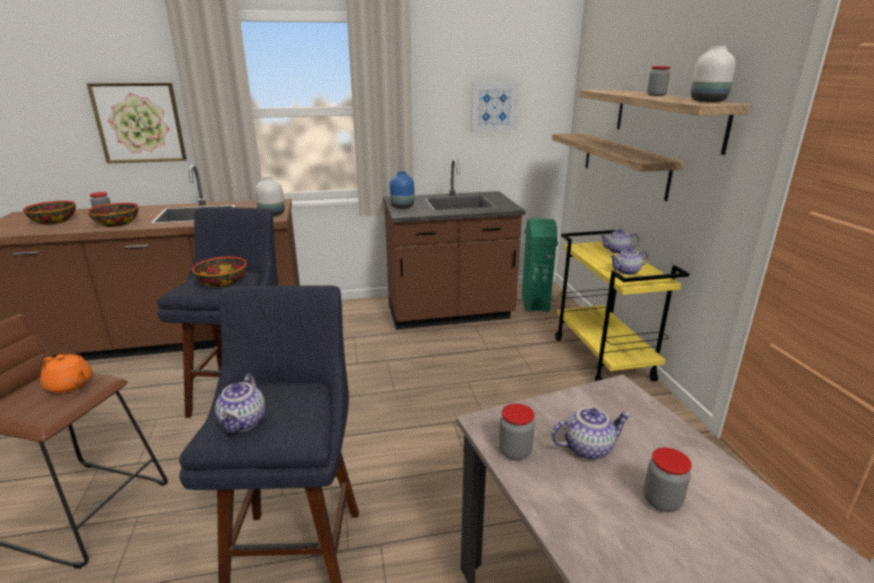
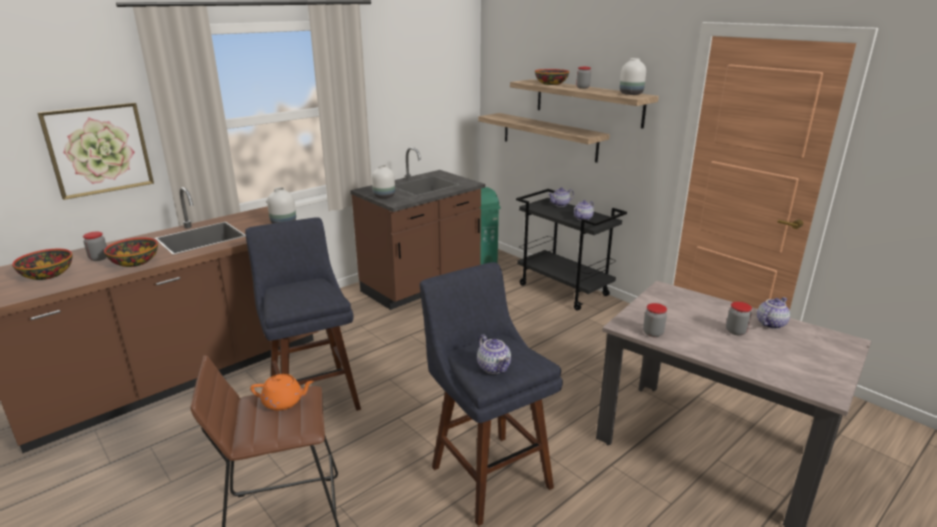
camera: 30 degrees left, 0 degrees up
bowl [192,256,247,287] -> bowl moved to [535,69,569,85]
blue vase [390,171,414,209] -> white vase [372,165,395,199]
picture [471,82,519,132] -> none
teapot [552,407,631,460] -> teapot moved to [757,297,790,329]
yellow cart [555,230,690,382] -> black cart [516,189,627,311]

